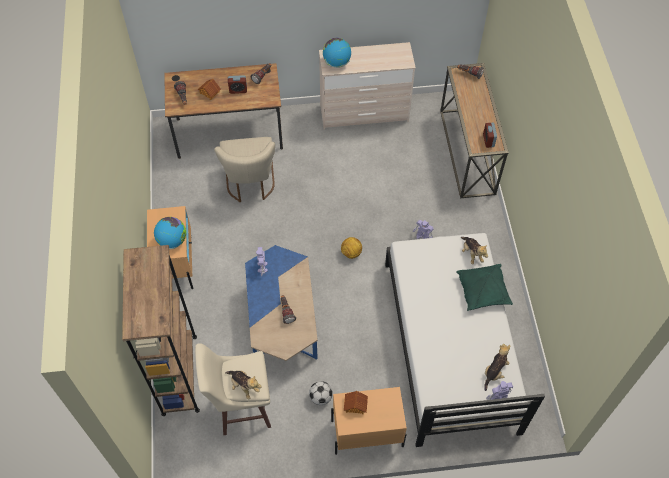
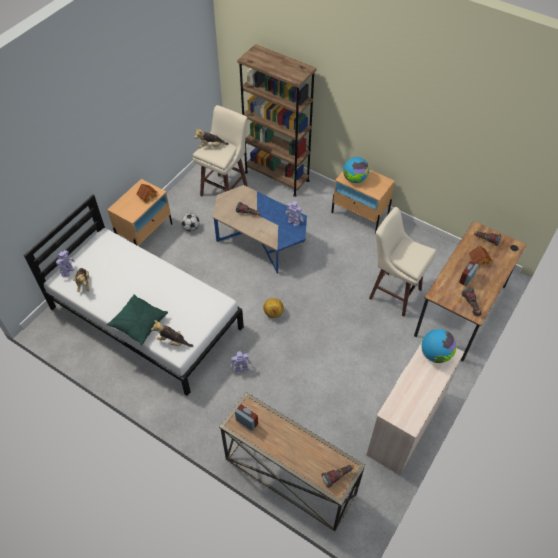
camera: 130 degrees right, 5 degrees down
beige chair [214,137,275,202] -> beige stool [369,207,436,316]

